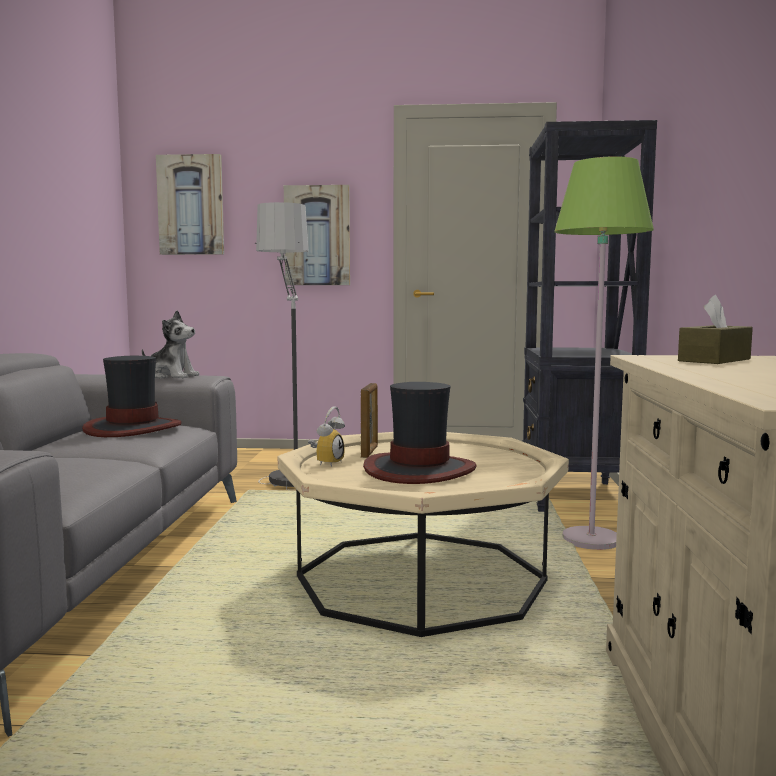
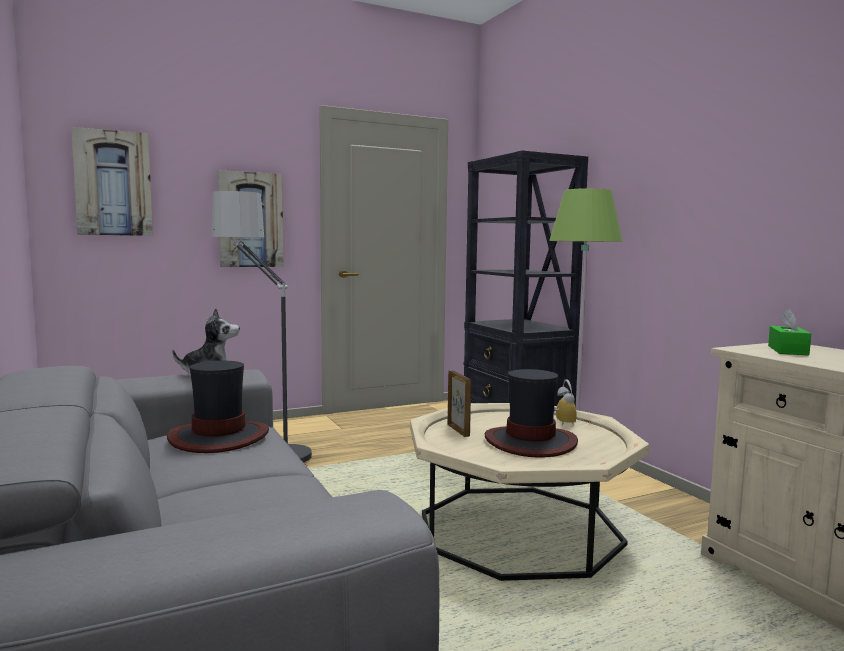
camera: 30 degrees left, 0 degrees up
alarm clock [308,406,345,467] -> alarm clock moved to [554,379,577,426]
brown tissue box [678,295,753,364] -> green tissue box [768,308,811,356]

